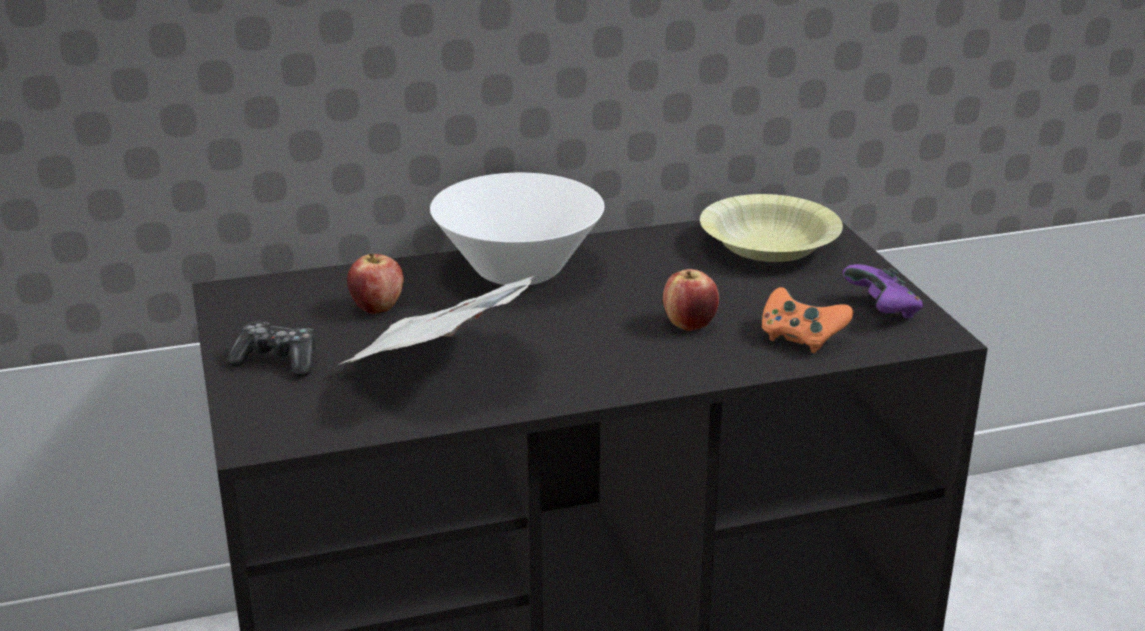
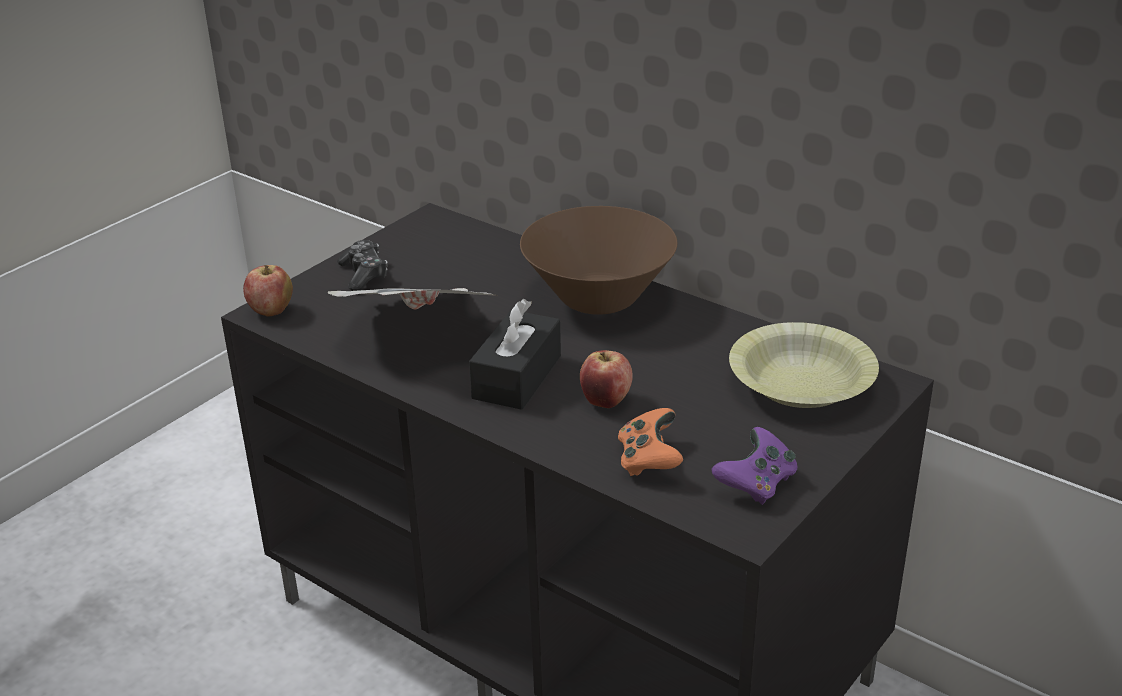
camera: 55 degrees right, 5 degrees up
apple [347,253,404,314] -> apple moved to [243,265,293,316]
white bowl [430,173,604,285] -> brown bowl [520,206,678,315]
none -> black tissue box [469,299,561,410]

